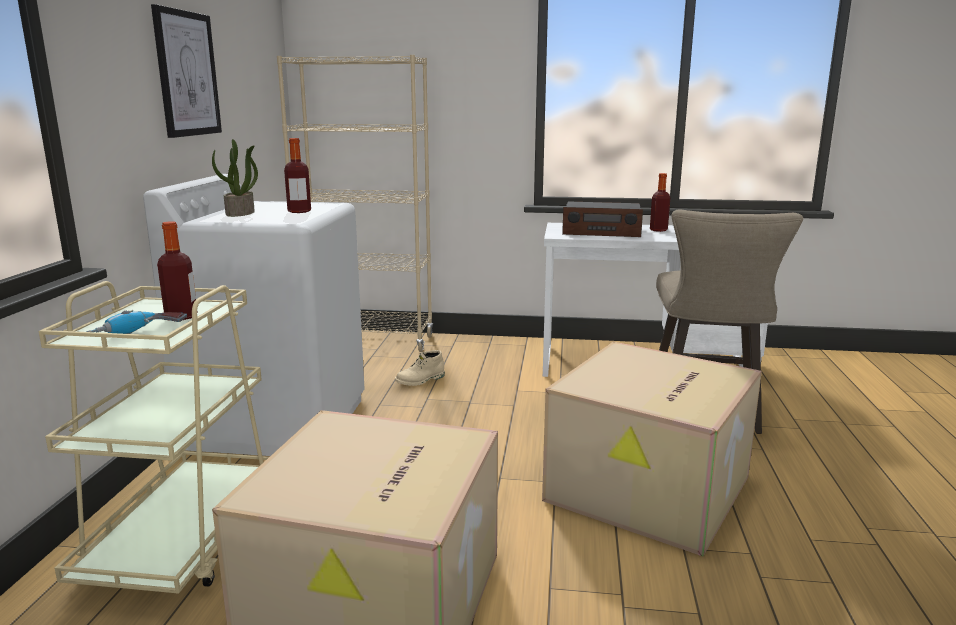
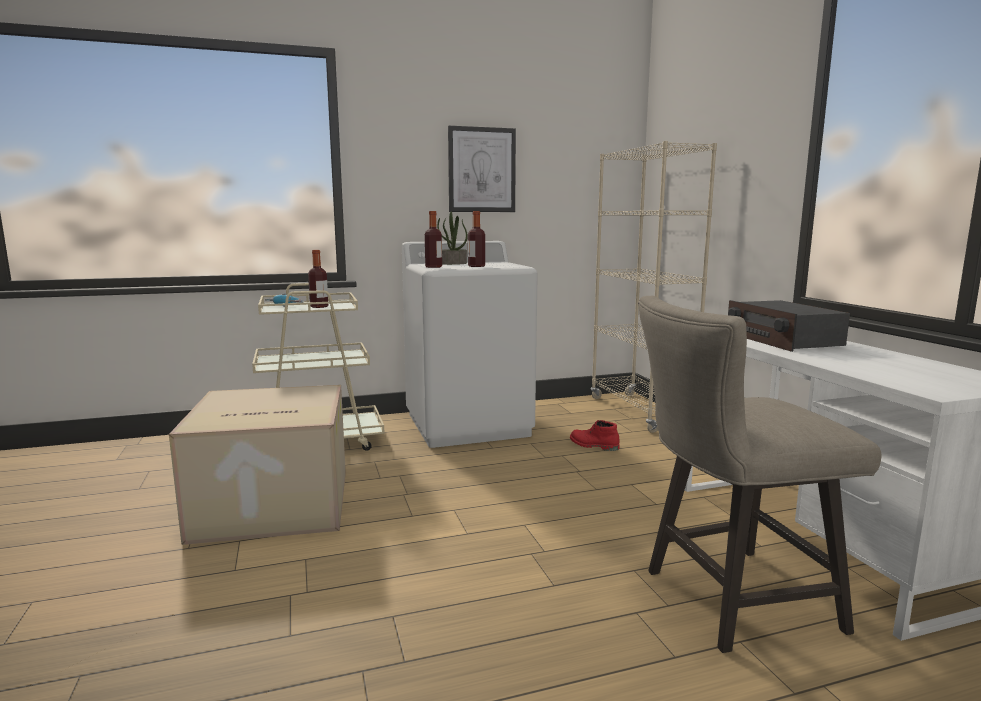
camera: 65 degrees right, 5 degrees down
beige boot [395,350,445,386] -> red boot [570,420,620,451]
cardboard box [542,342,762,556] -> none
bottle [650,173,670,232] -> bottle moved to [425,211,442,268]

